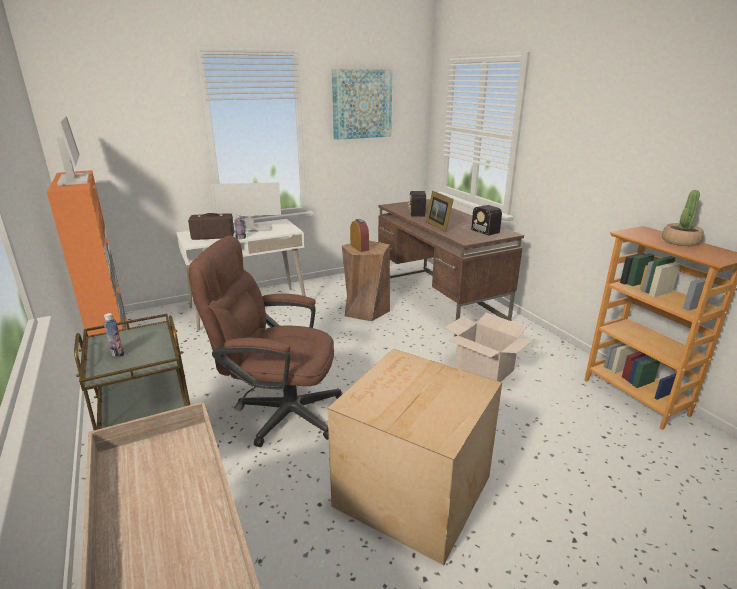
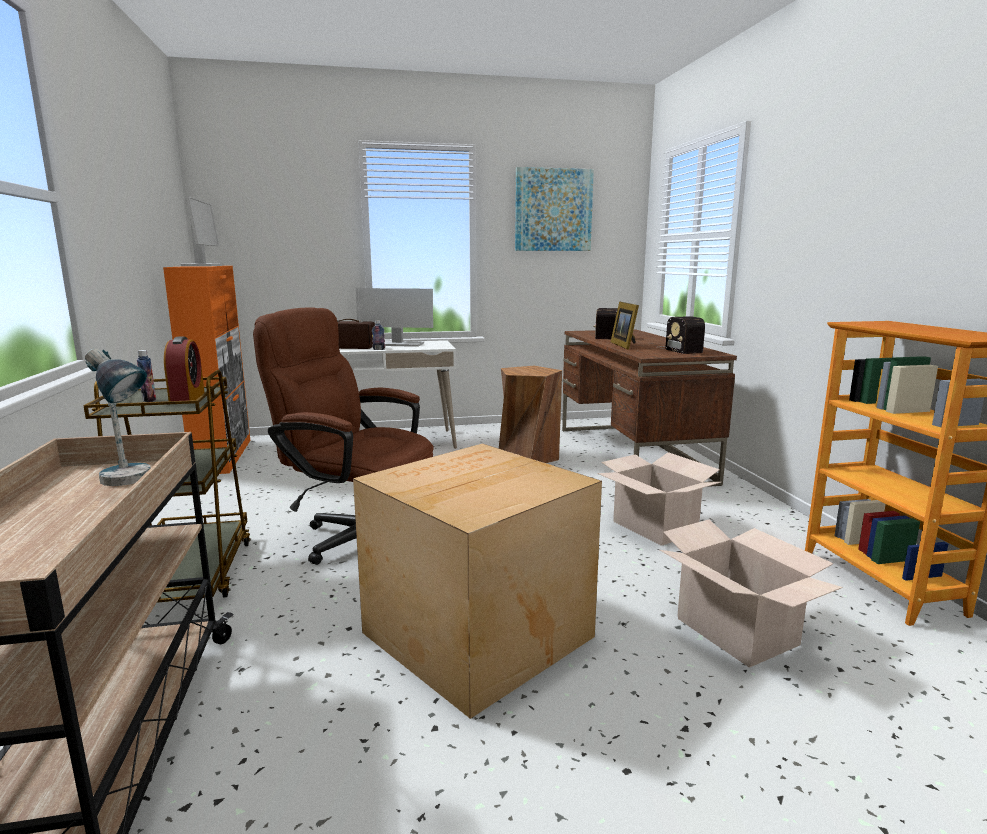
camera: 15 degrees right, 10 degrees down
alarm clock [350,219,369,252] -> alarm clock moved to [164,336,205,401]
potted plant [662,190,704,246] -> none
none -> table lamp [85,348,151,486]
none -> cardboard box [660,520,843,668]

